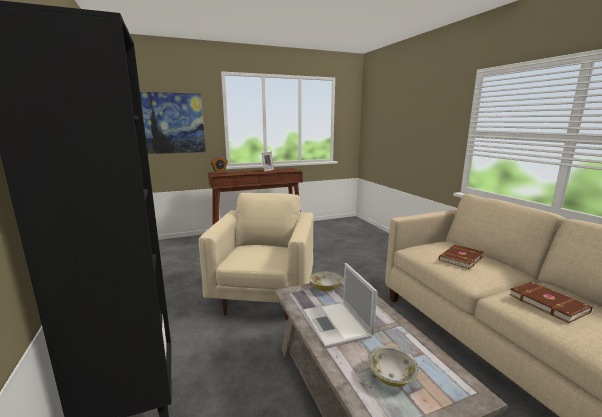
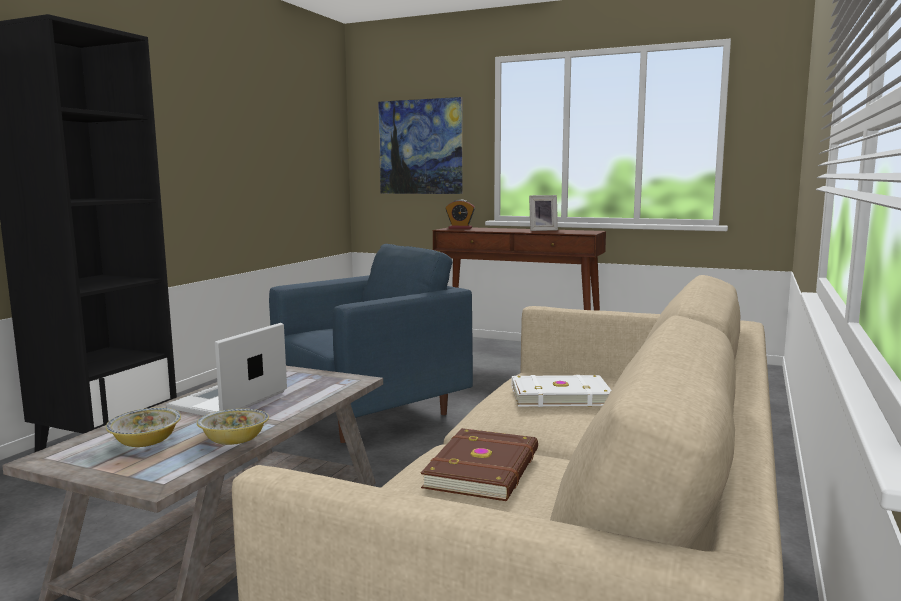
camera: 45 degrees right, 5 degrees down
beige armchair [199,193,313,320] -> blue armchair [269,244,473,443]
bowl [309,272,342,291] -> bowl moved to [197,409,269,445]
brown book [438,244,484,269] -> white book [511,375,611,407]

